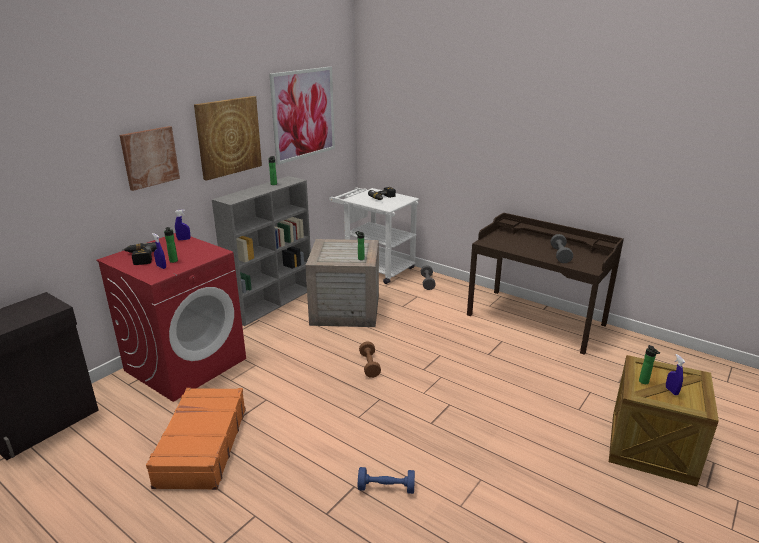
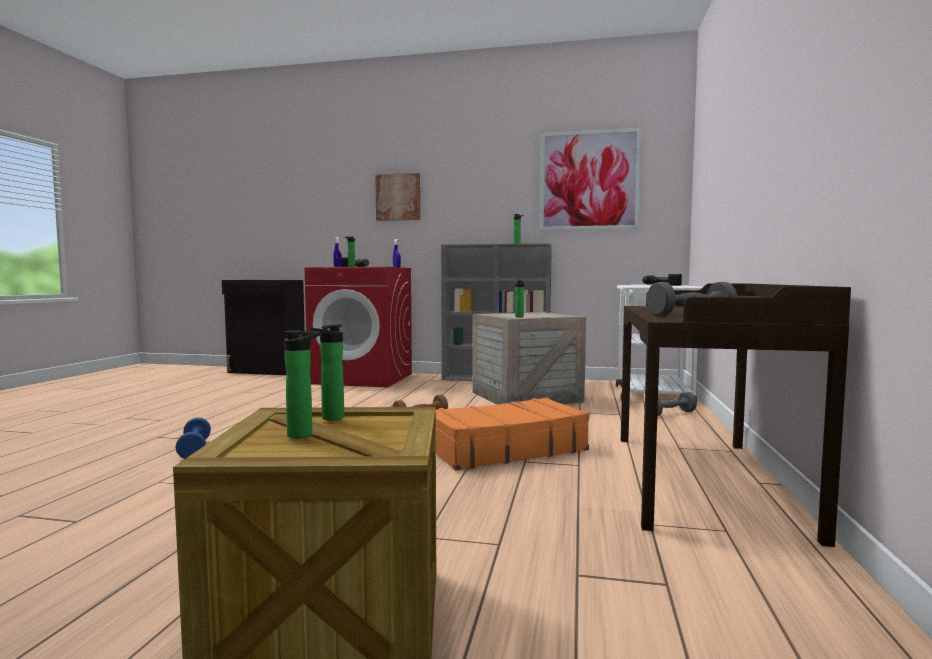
camera: 65 degrees right, 20 degrees down
orange suitcase [146,388,246,490] -> orange suitcase moved to [436,397,590,470]
picture [194,96,262,181] -> none
blue spray bottle [666,354,685,395] -> bottle [284,331,321,438]

